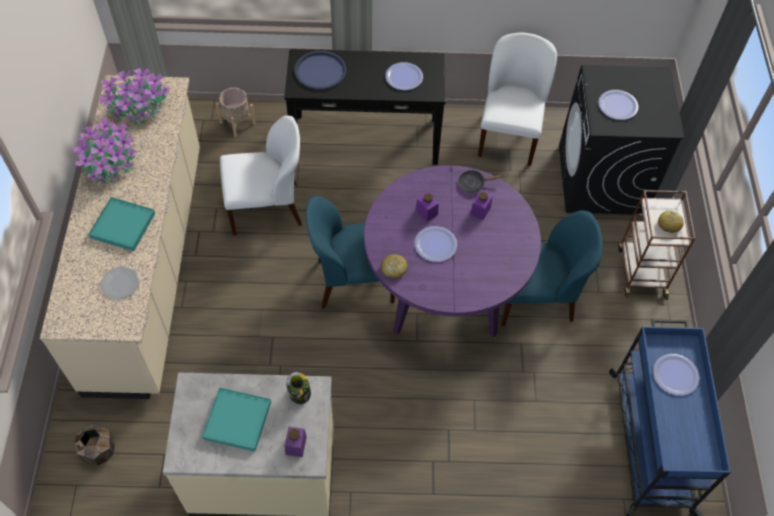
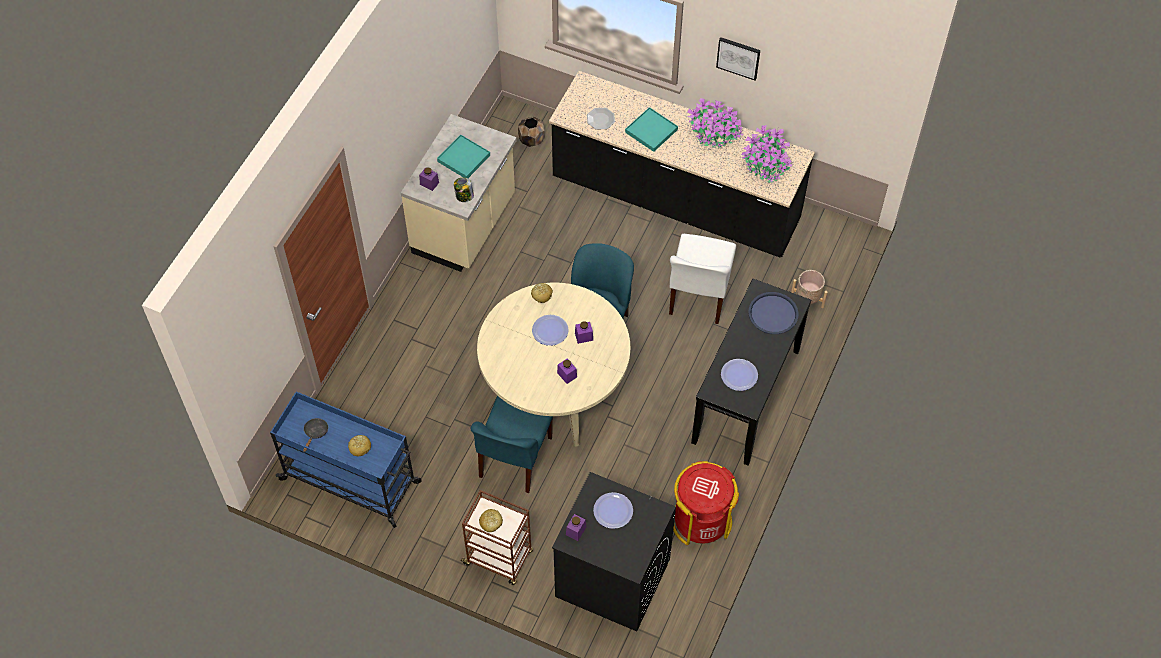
camera: 115 degrees right, 0 degrees up
beige counter [40,75,200,399] -> black counter [549,71,815,257]
purple dining table [364,165,541,337] -> beige dining table [477,282,630,447]
black frying pan [458,170,505,193] -> black frying pan moved to [303,418,328,452]
white chair [478,33,557,166] -> red trash can [673,461,739,545]
plate [653,354,699,396] -> bread [348,435,371,456]
none -> purple jar [566,514,586,541]
none -> picture [716,37,760,80]

